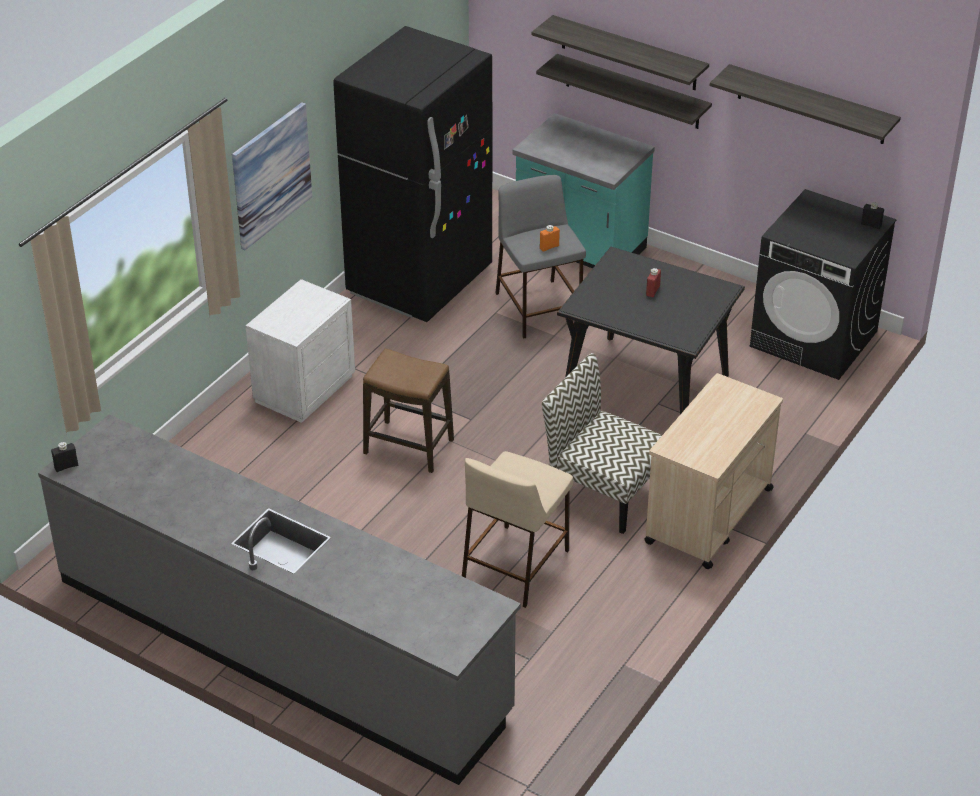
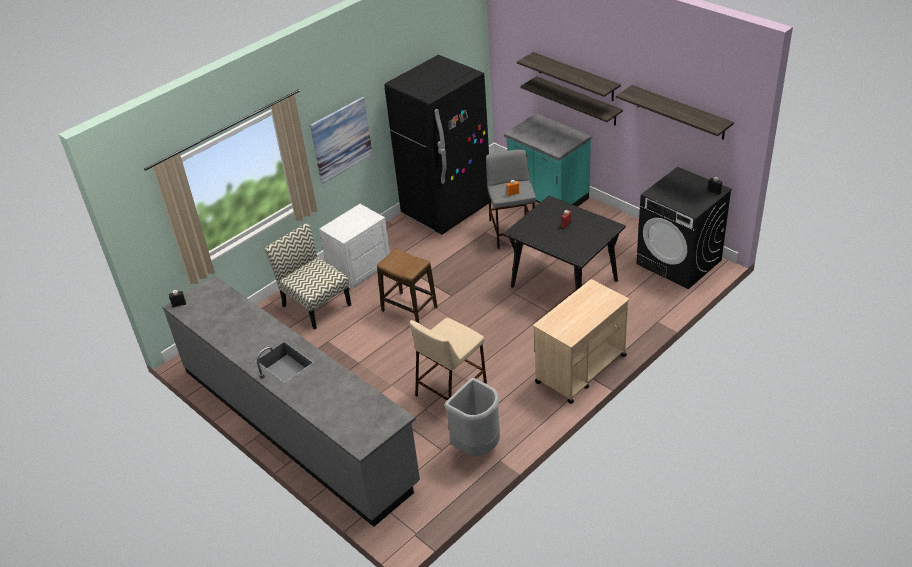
camera: 15 degrees right, 0 degrees up
chair [542,353,662,534] -> chair moved to [264,223,351,330]
none -> grey trash can [445,378,500,457]

